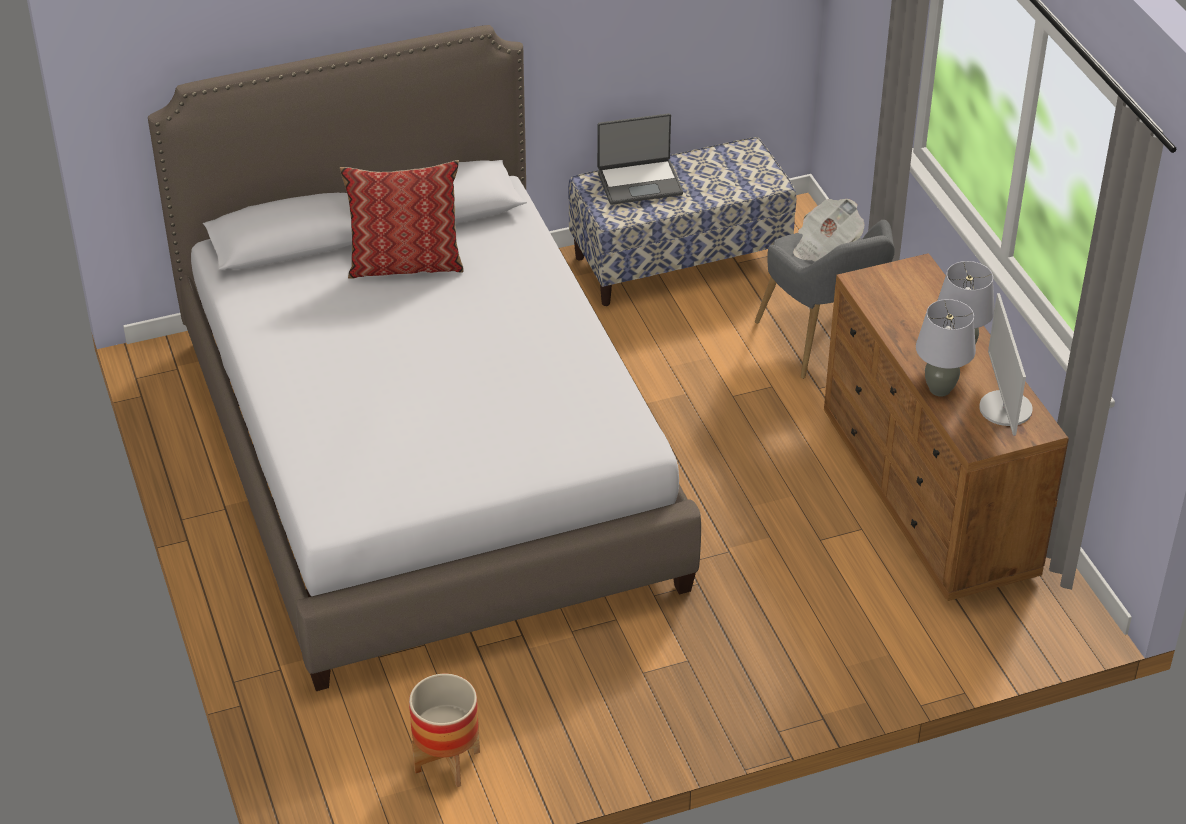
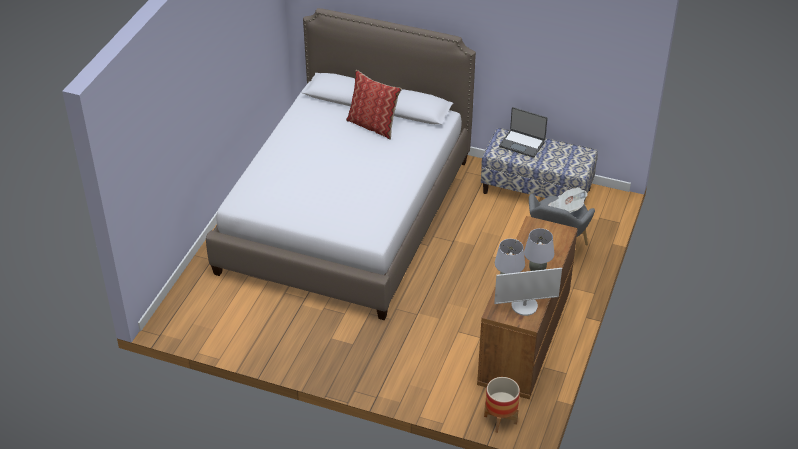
camera: 40 degrees right, 0 degrees up
planter [409,674,480,787] -> planter moved to [484,377,520,433]
monitor [979,293,1033,436] -> monitor turned 135 degrees counterclockwise [494,268,562,316]

